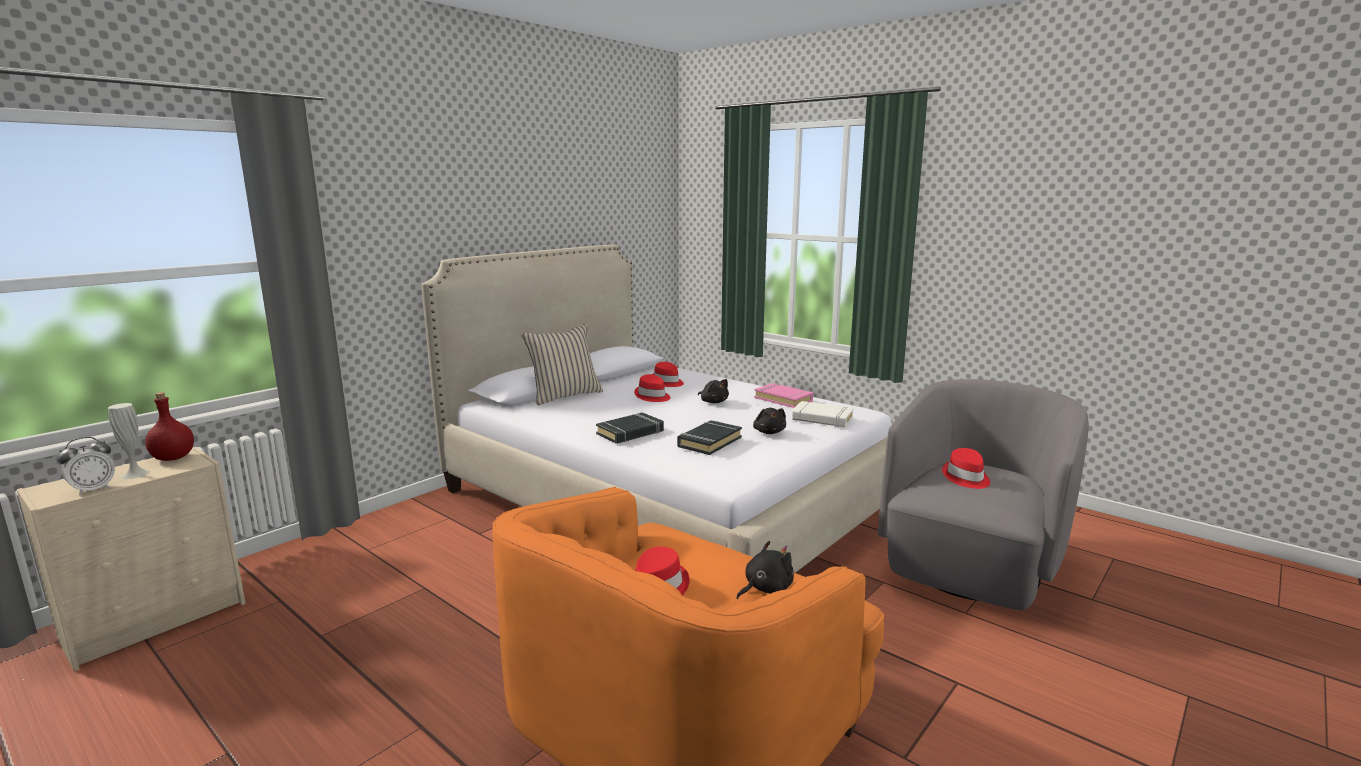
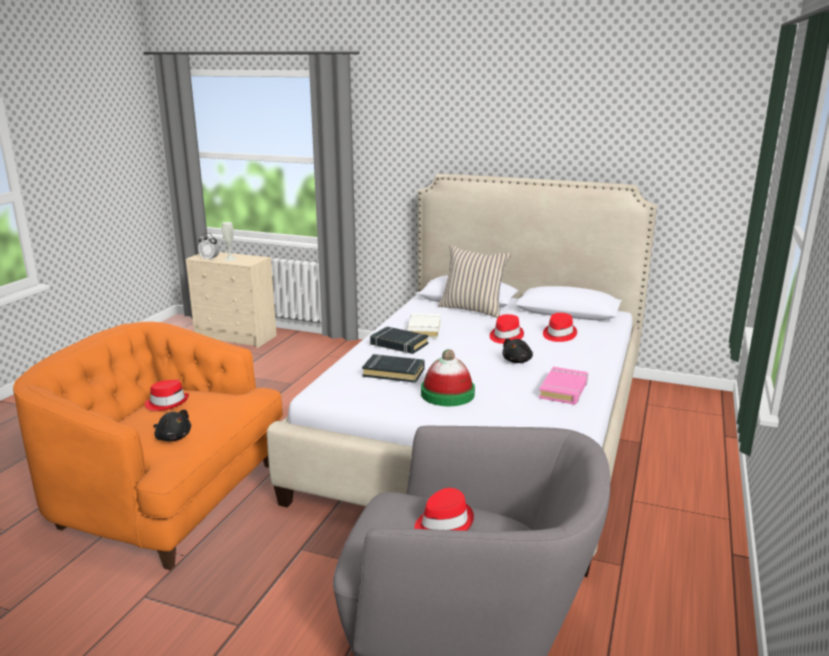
camera: 70 degrees right, 5 degrees up
red bottle [145,392,194,461] -> none
black plush toy [753,408,786,434] -> hat [421,349,475,406]
white book [792,401,854,427] -> white book moved to [407,313,441,339]

